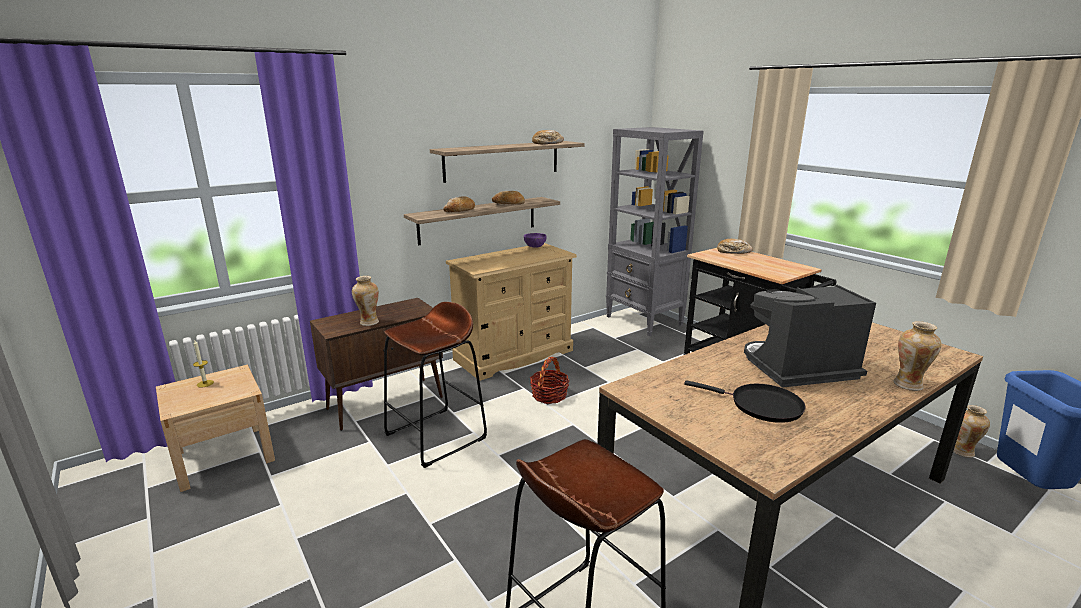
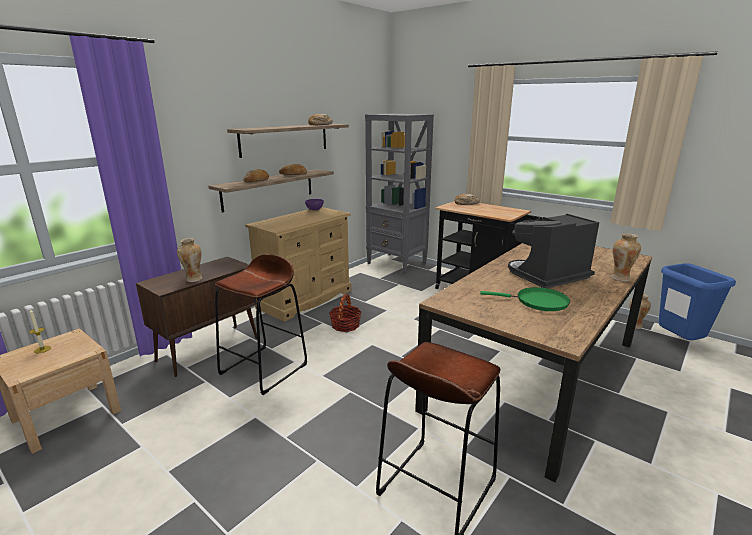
camera: 15 degrees left, 0 degrees up
black frying pan [684,380,805,423] -> green frying pan [481,287,570,311]

